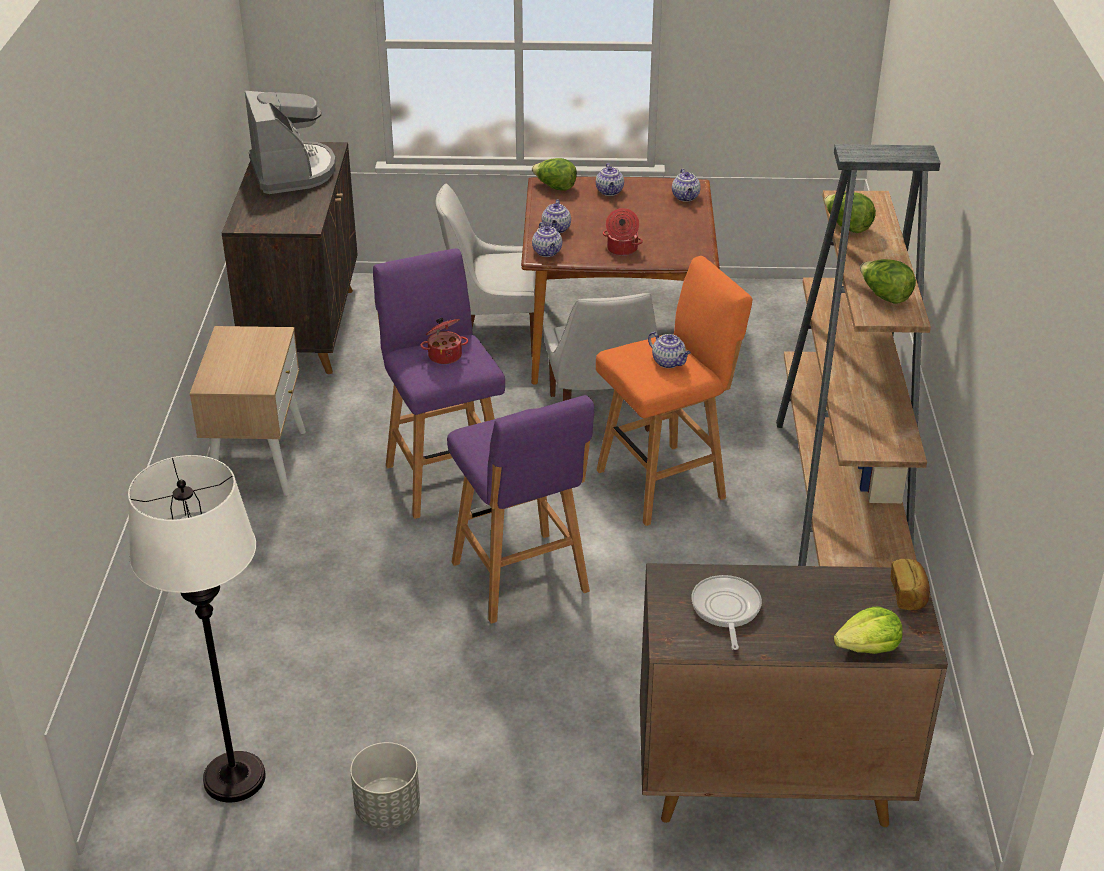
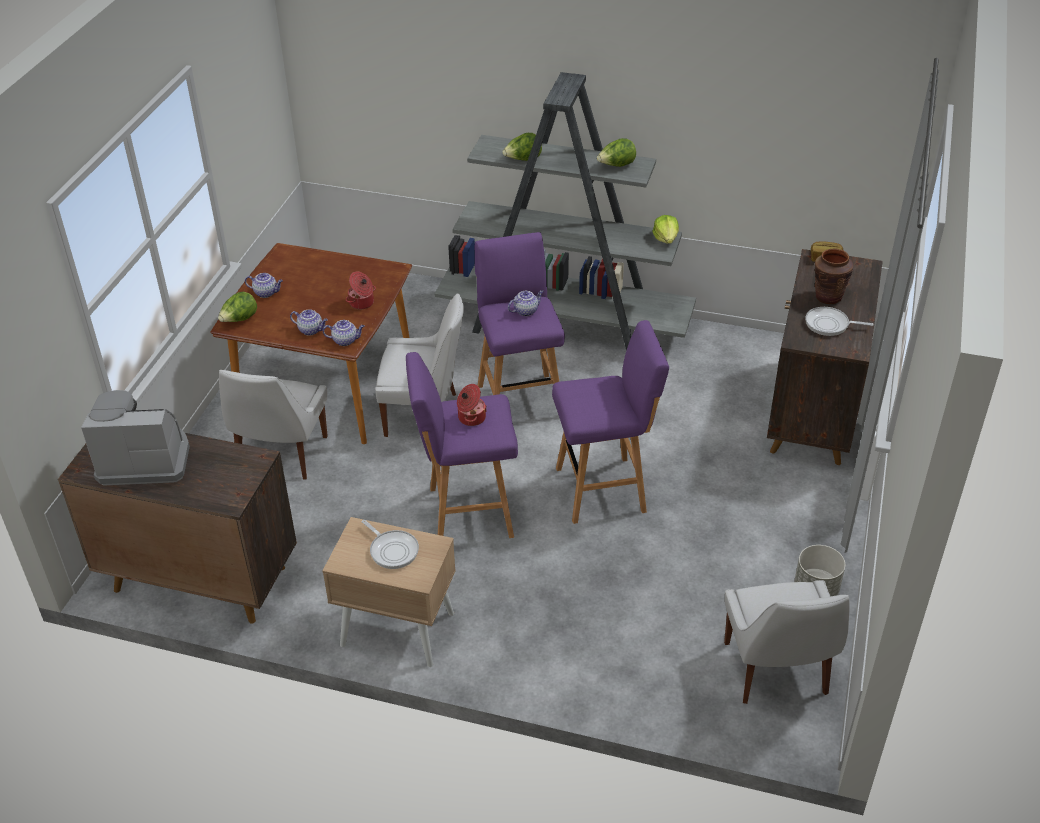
camera: 75 degrees left, 5 degrees up
white floor lamp [128,455,266,803] -> white chair [724,580,850,704]
orange stool [596,256,752,526] -> purple stool [475,232,565,395]
teapot [672,169,701,202] -> none
brown bookcase [776,144,940,567] -> grey bookcase [435,72,696,351]
lettuce [834,606,903,654] -> lettuce moved to [653,215,679,244]
none -> frying pan [362,520,419,569]
none -> brown vase [815,249,853,304]

